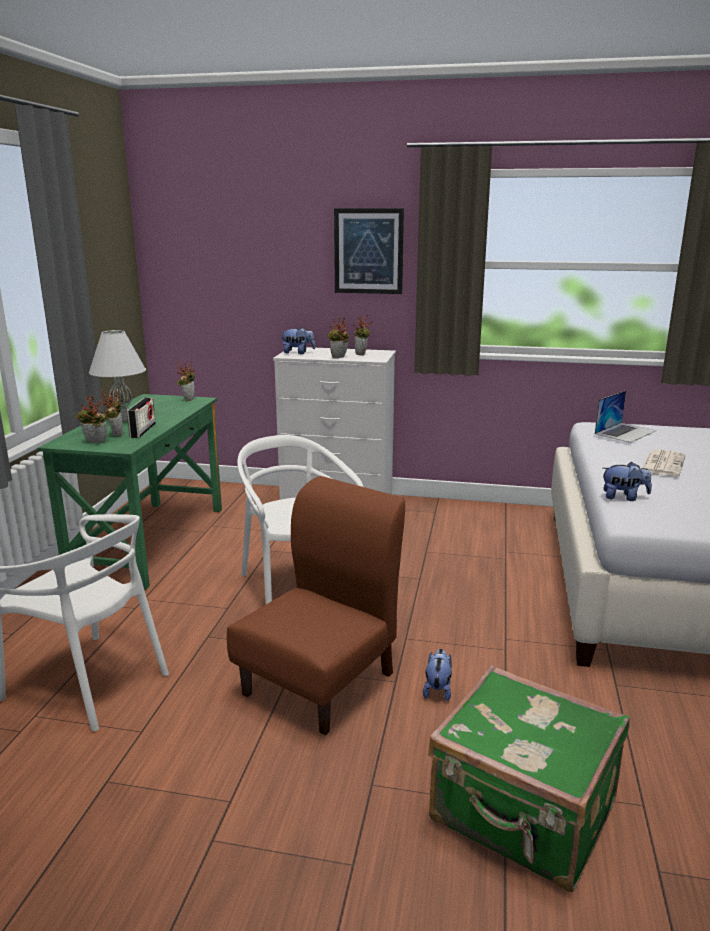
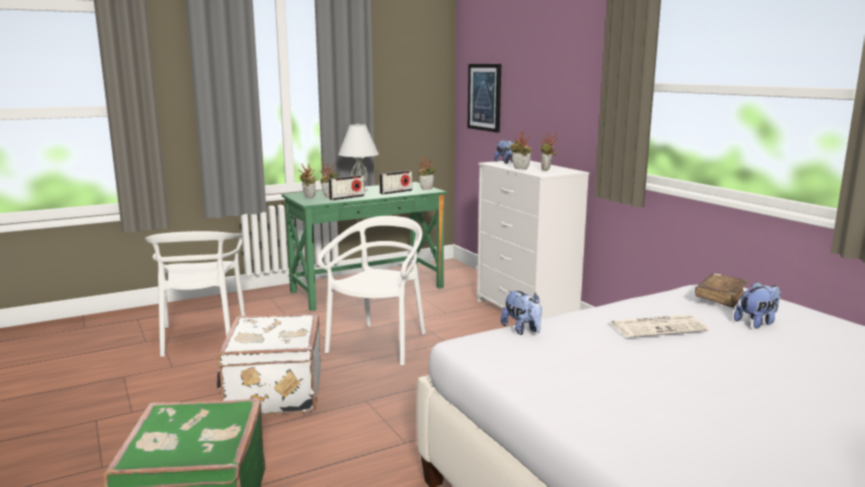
camera: 50 degrees right, 5 degrees down
brown chair [227,476,405,735] -> white suitcase [217,313,321,415]
picture [334,208,404,294] -> picture moved to [468,64,501,133]
plush toy [423,649,452,701] -> plush toy moved to [734,282,781,329]
laptop [595,391,656,443] -> brown book [695,273,748,308]
none -> radio [379,170,412,195]

